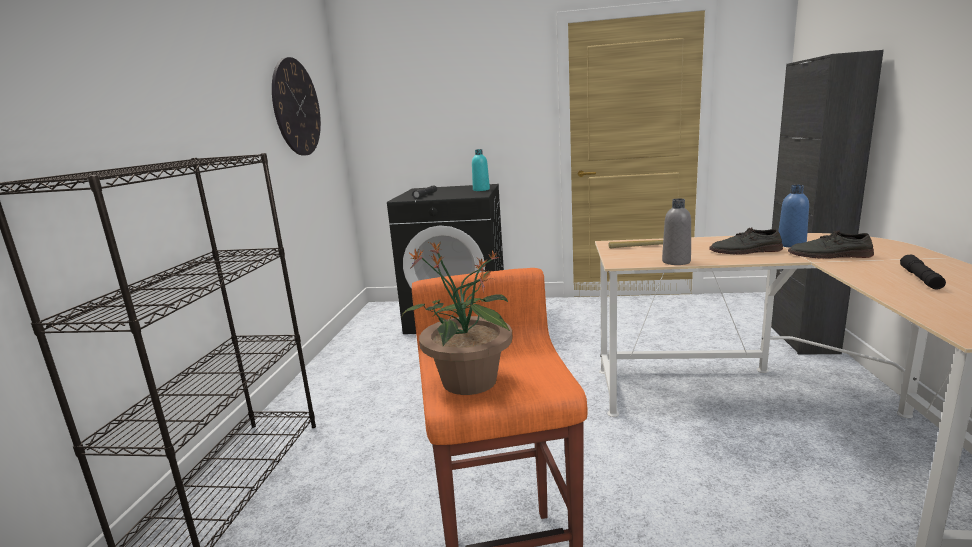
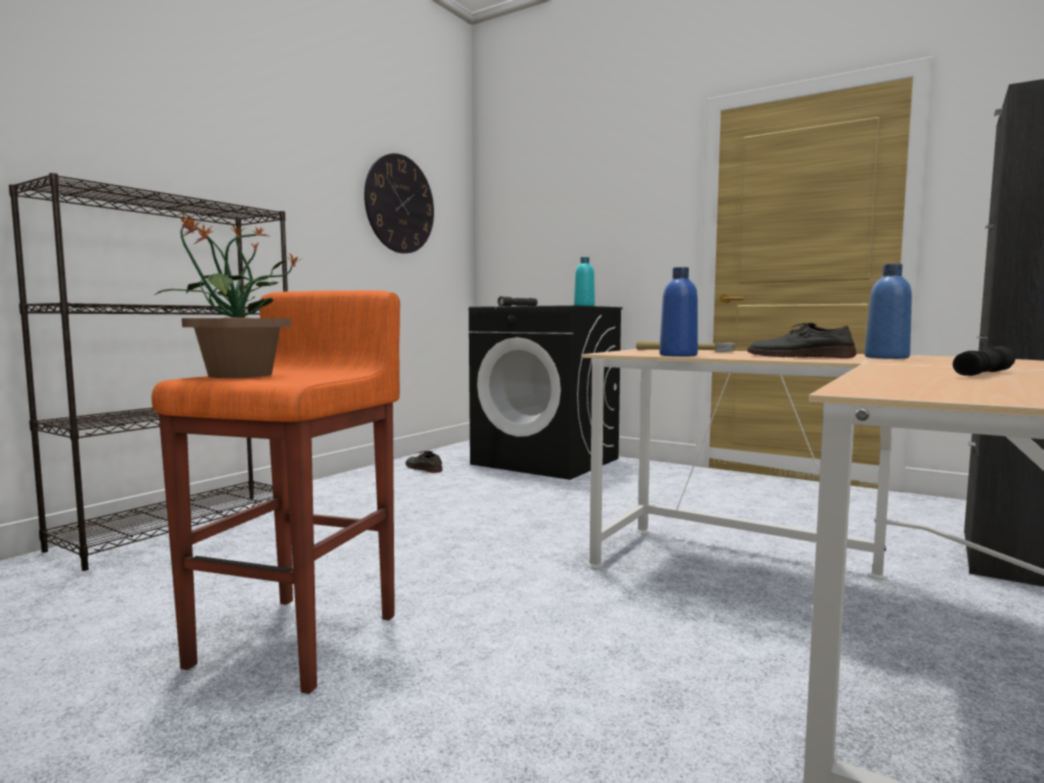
camera: 25 degrees right, 10 degrees down
grey bottle [662,199,691,265] -> blue bottle [659,267,698,357]
grey shoe [788,231,874,259] -> grey shoe moved to [406,451,442,473]

